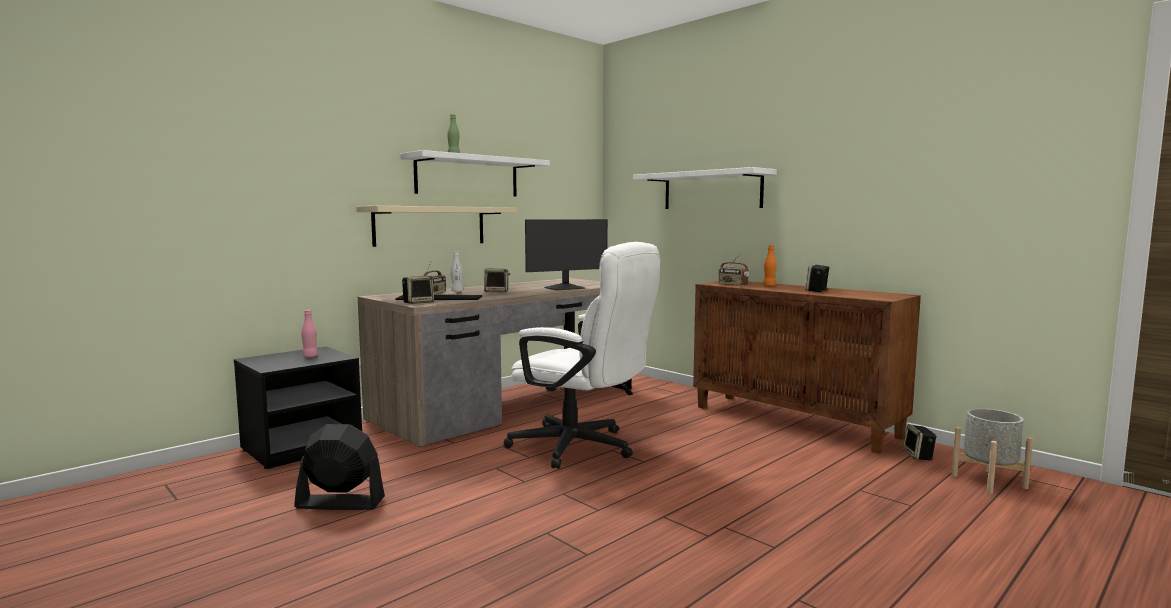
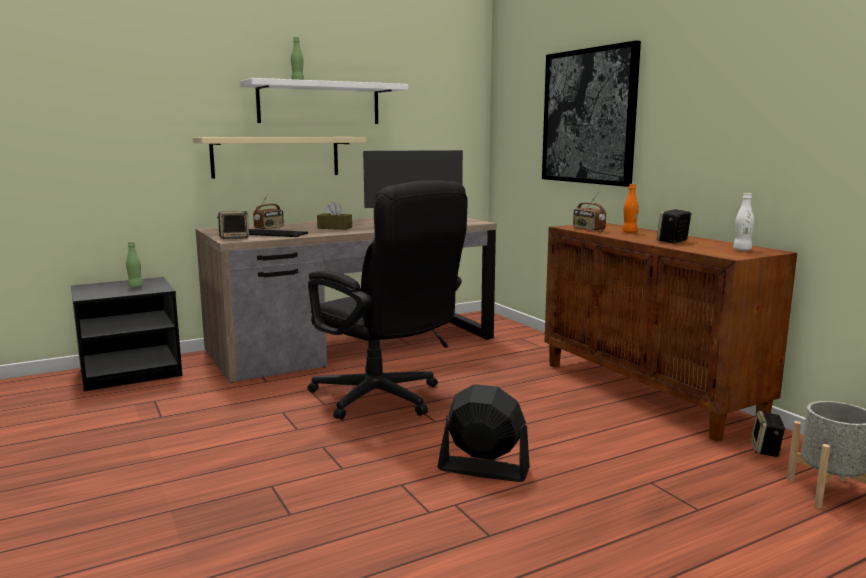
camera: 15 degrees right, 5 degrees up
black fan [294,424,385,510] -> black fan moved to [437,384,530,482]
pink bottle [301,310,318,357] -> green bottle [126,241,143,288]
white bottle [451,252,463,292] -> white bottle moved to [733,193,754,251]
speaker [484,269,510,292] -> brown tissue box [317,202,352,230]
white office chair [504,242,660,469] -> black office chair [307,180,468,420]
white shelf [633,167,777,209] -> picture [542,40,641,187]

